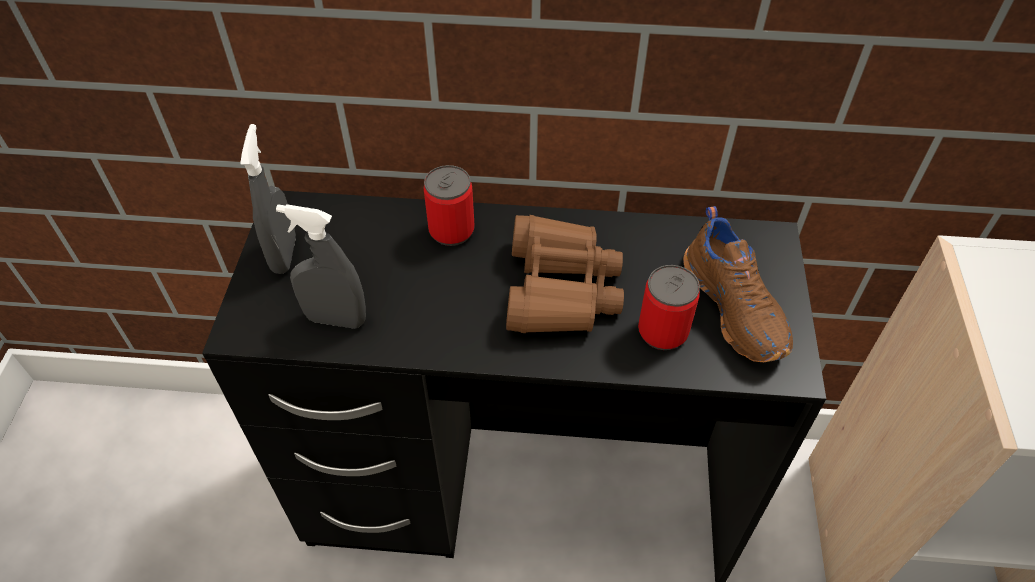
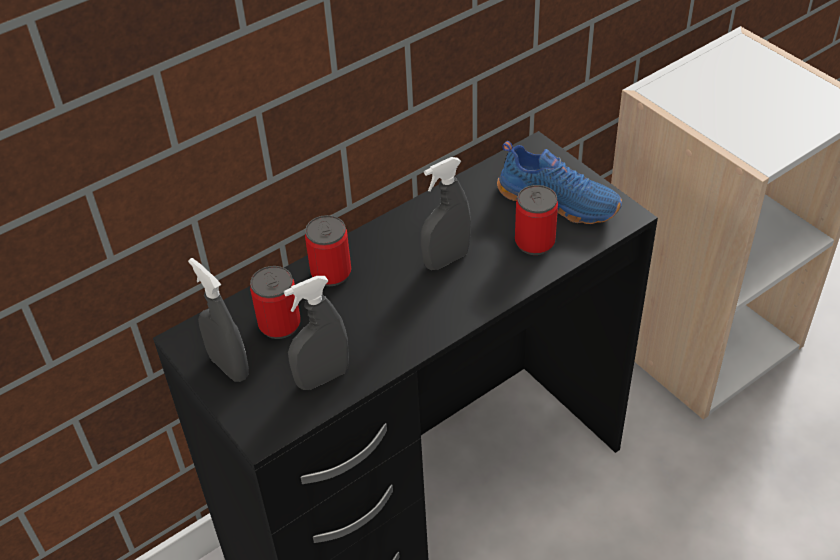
camera: 40 degrees left, 5 degrees down
brown binoculars [506,215,624,333] -> grey spray bottle [421,157,471,270]
brown shoe [683,206,793,362] -> blue shoe [497,141,622,224]
none -> can [250,266,301,339]

